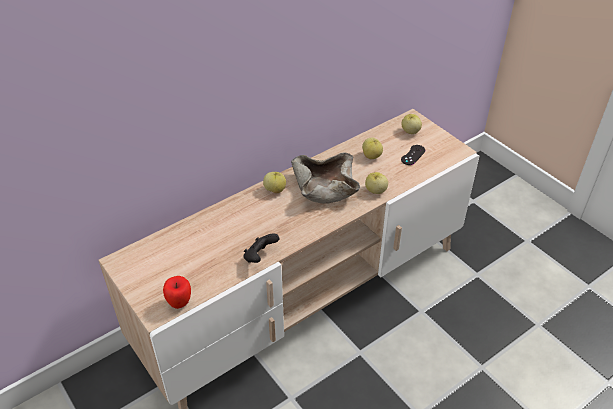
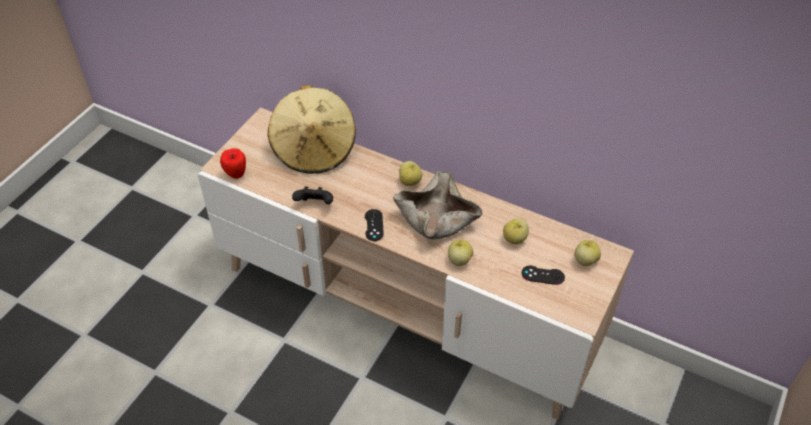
camera: 65 degrees right, 5 degrees up
none -> beige hat [268,85,356,174]
none -> black game controller [365,209,384,241]

